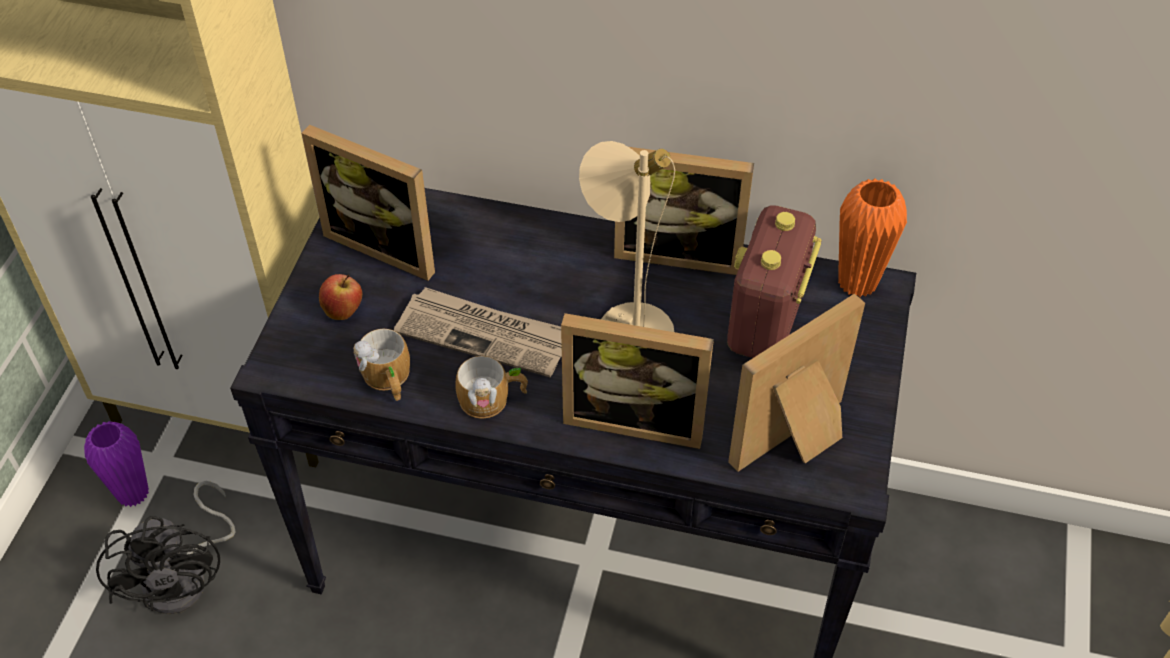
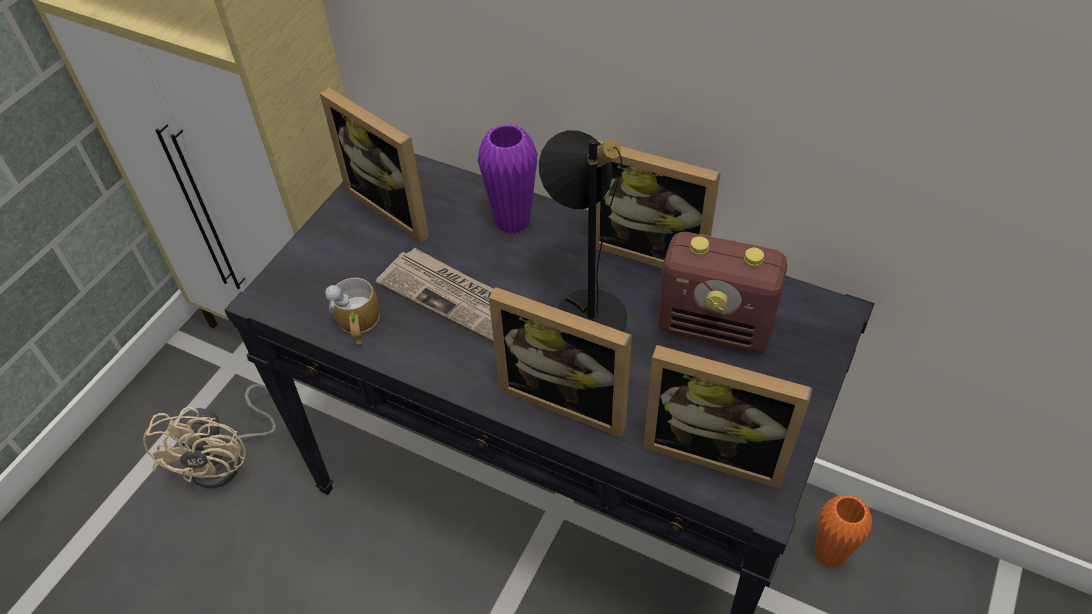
camera: 15 degrees right, 0 degrees up
purple vase [84,421,149,507] -> purple vase moved to [478,124,537,234]
black fan [96,481,236,614] -> beige fan [143,384,276,488]
apple [319,274,362,320] -> none
mug [456,356,528,418] -> none
beige table lamp [579,141,675,332] -> black table lamp [539,130,627,332]
radio [727,206,822,358] -> radio turned 105 degrees counterclockwise [658,232,787,352]
picture frame [728,294,865,472] -> picture frame turned 135 degrees counterclockwise [643,345,813,490]
orange vase [838,178,907,297] -> orange vase moved to [815,494,872,568]

